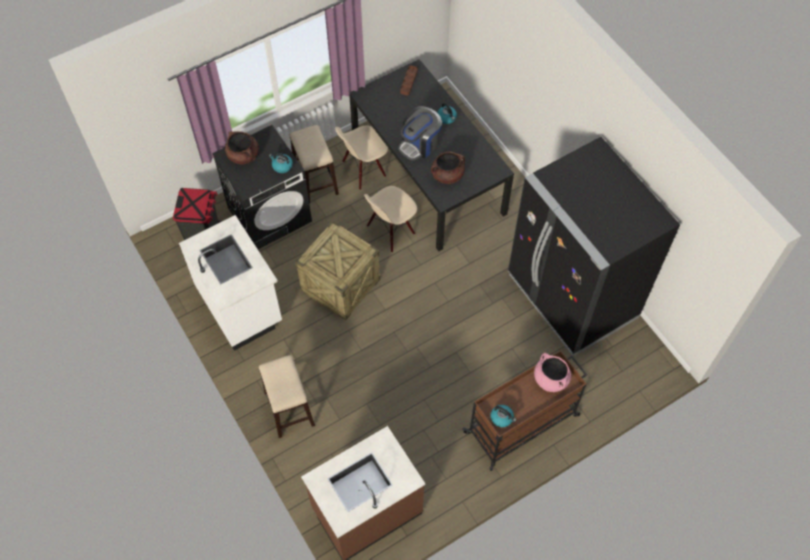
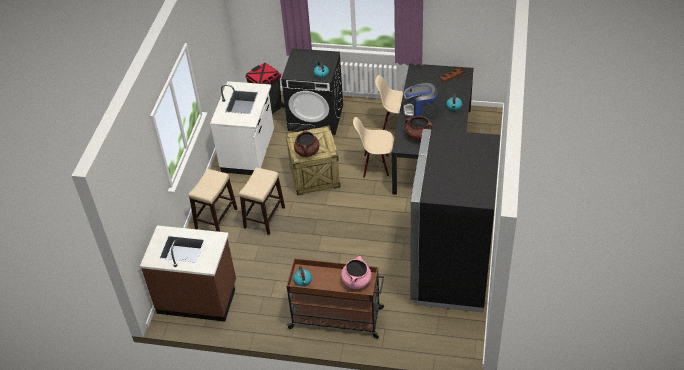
camera: 45 degrees right, 15 degrees down
brown cooking pot [225,131,259,165] -> brown cooking pot moved to [294,130,320,157]
stool [290,125,339,204] -> stool moved to [239,168,285,235]

